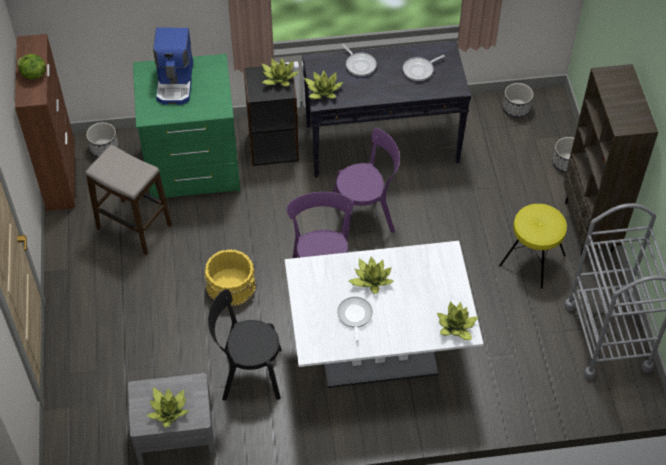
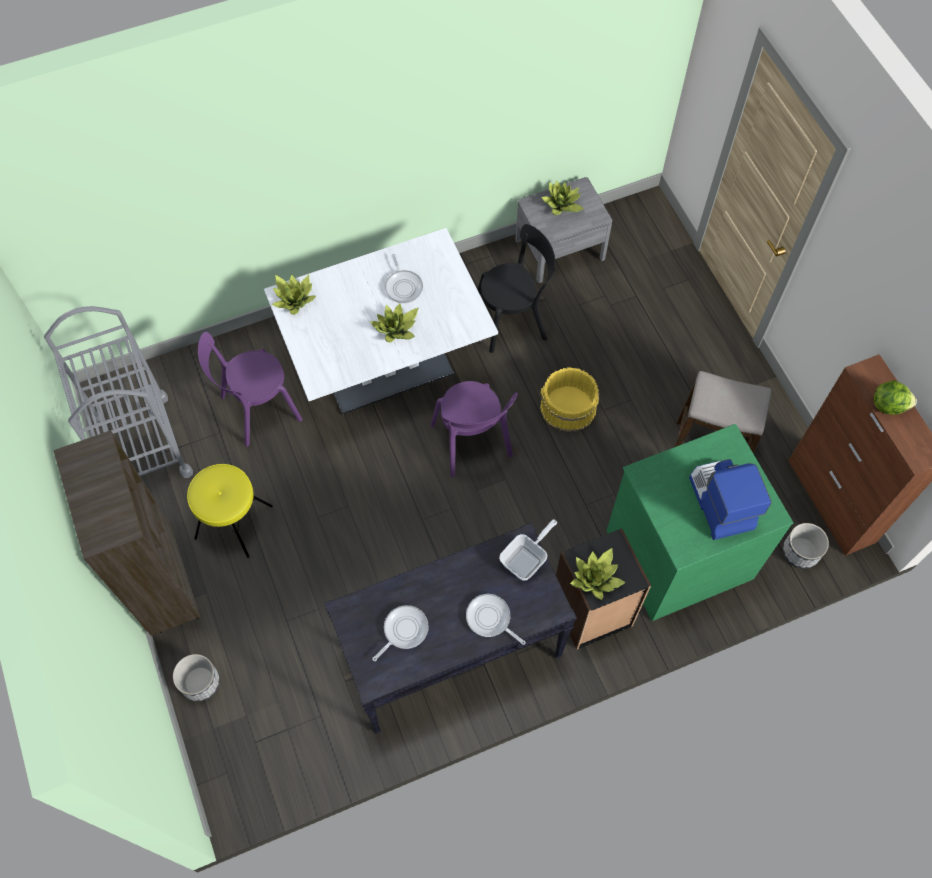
camera: 165 degrees right, 10 degrees up
potted plant [304,70,343,99] -> frying pan [499,519,557,581]
purple chair [333,128,400,241] -> purple chair moved to [198,332,302,447]
planter [502,83,534,118] -> none

